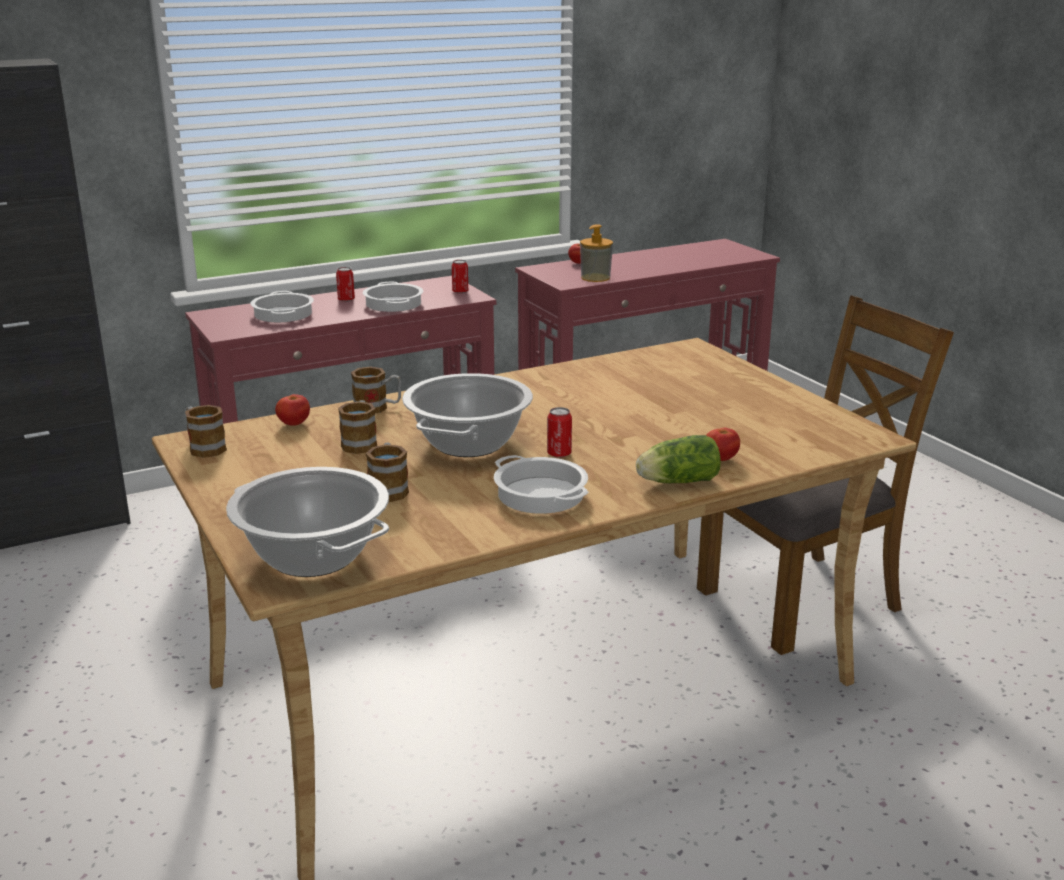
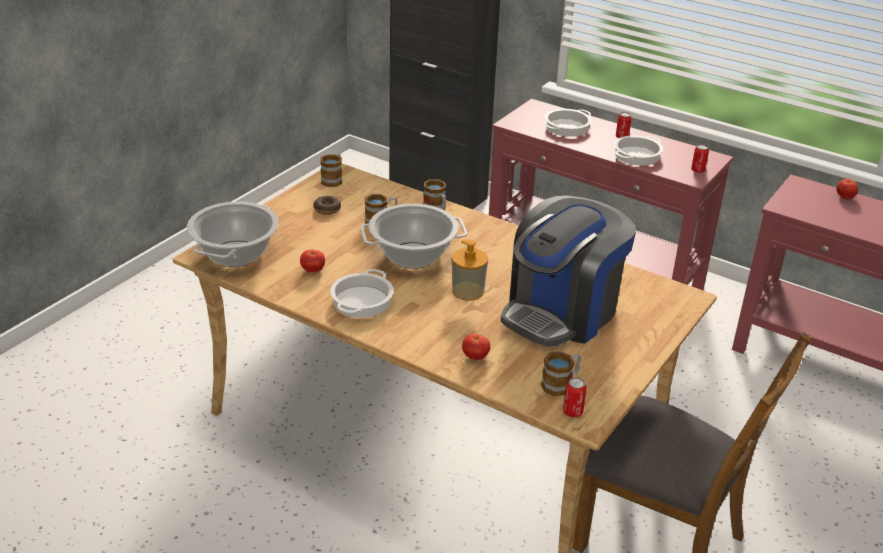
camera: 60 degrees right, 10 degrees up
tomato [275,394,310,426] -> tomato moved to [300,250,325,272]
mug [366,442,409,502] -> mug moved to [541,351,581,396]
can [547,407,572,458] -> can moved to [563,377,587,417]
soap dispenser [580,224,613,282] -> soap dispenser moved to [452,240,488,301]
lettuce [636,435,721,483] -> none
none -> donut [313,196,341,215]
none -> coffee machine [501,195,636,347]

